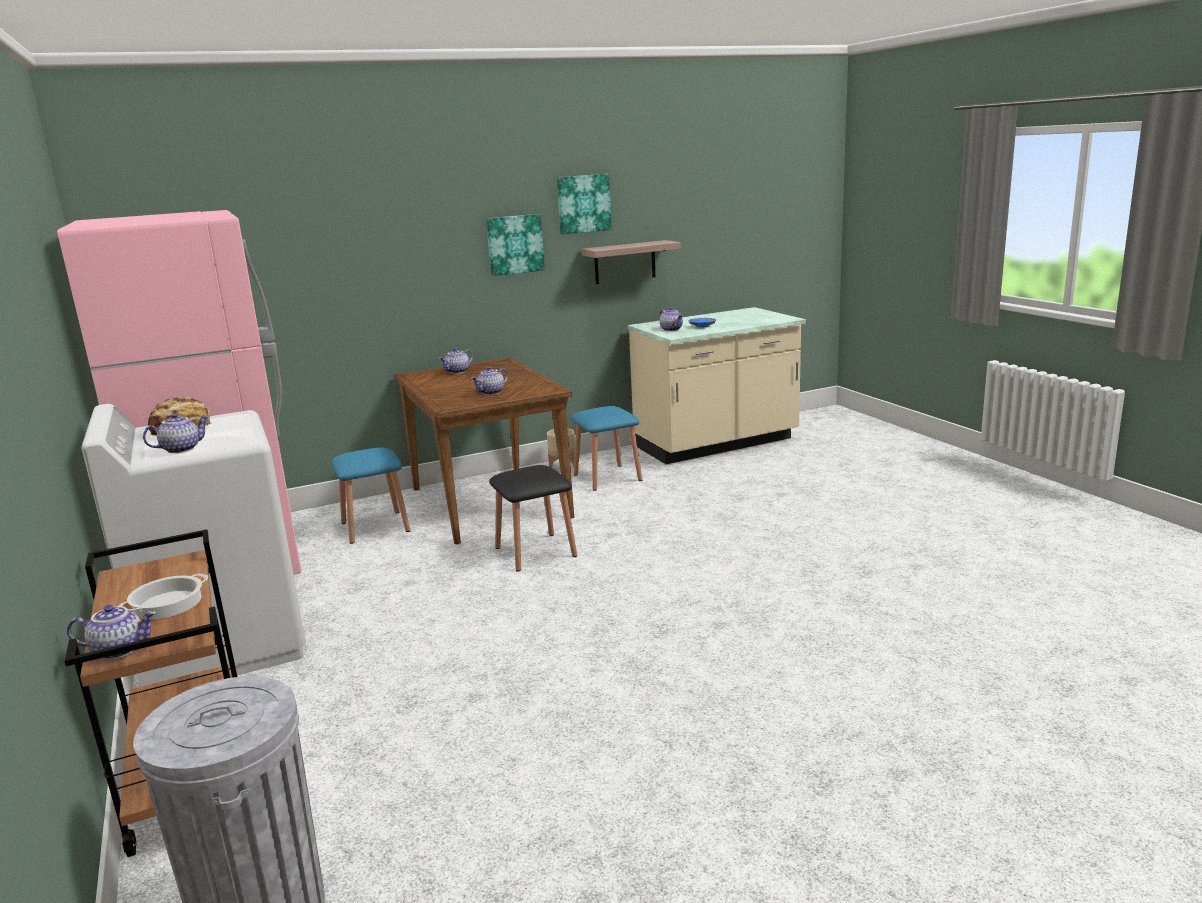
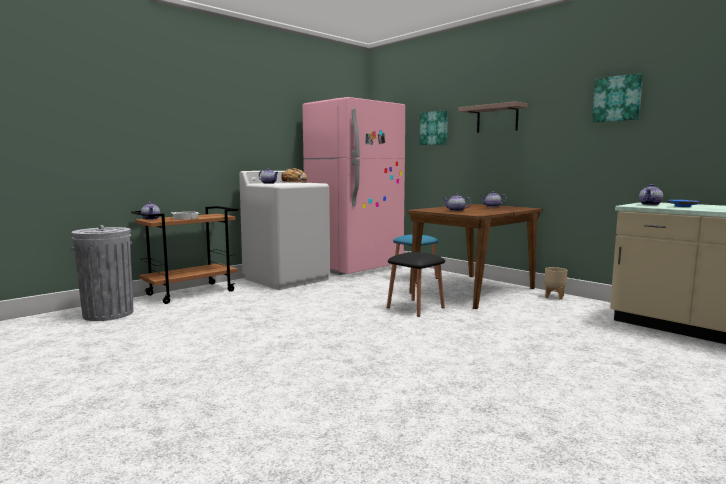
camera: 70 degrees right, 10 degrees down
picture [486,214,545,276] -> picture moved to [420,110,448,145]
blue stool [571,406,642,491] -> none
shelf [581,240,681,284] -> shelf moved to [458,101,528,133]

